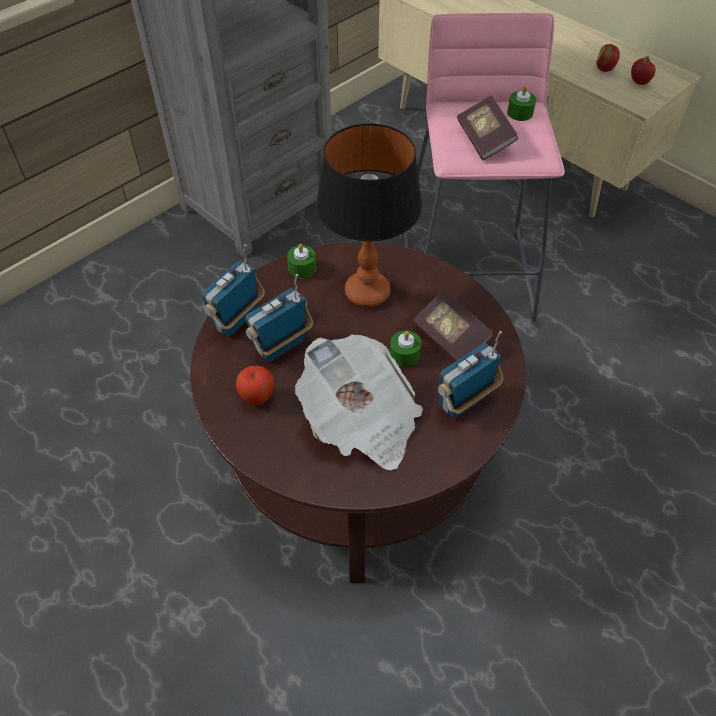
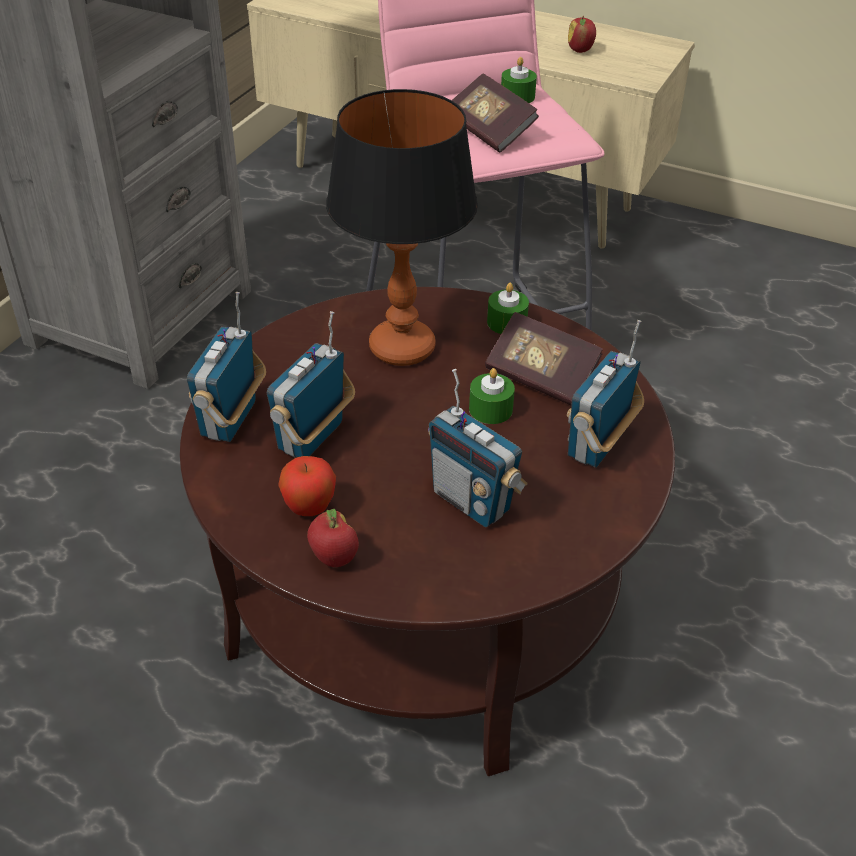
camera: 20 degrees left, 10 degrees down
green candle [287,244,316,278] -> green candle moved to [487,283,529,334]
newspaper [295,335,423,470] -> radio [428,369,528,527]
apple [631,56,656,85] -> apple moved to [307,509,359,567]

